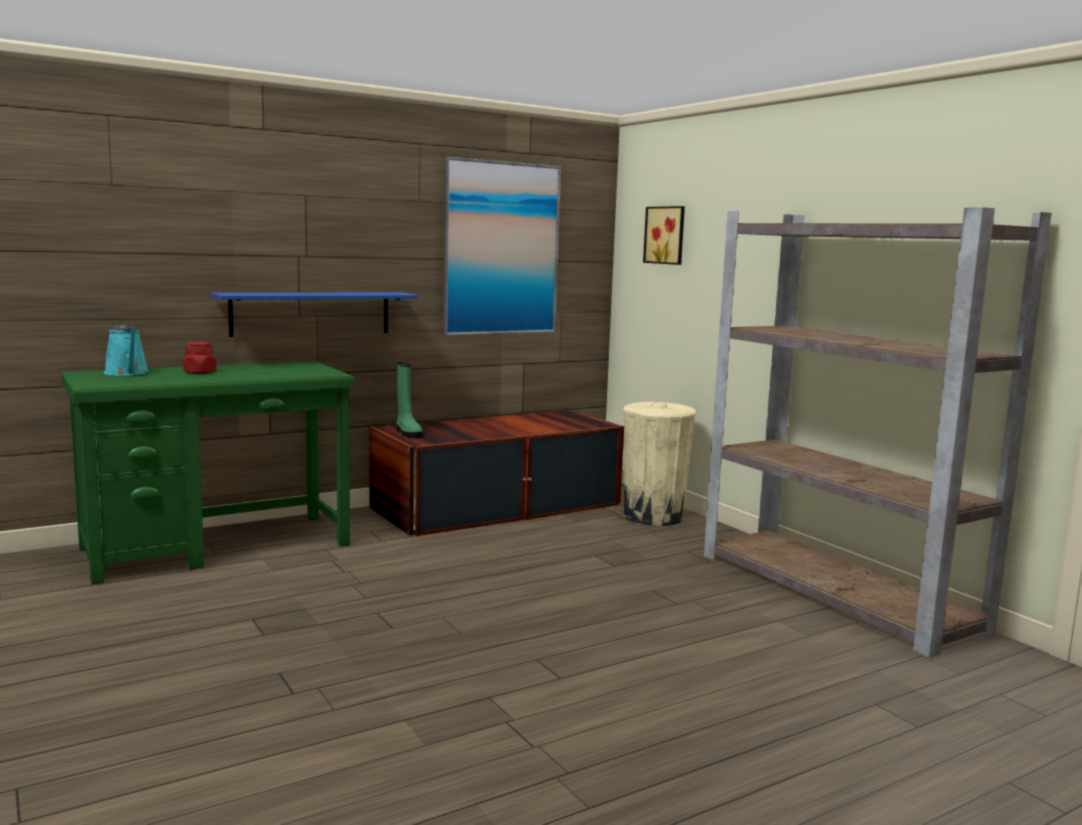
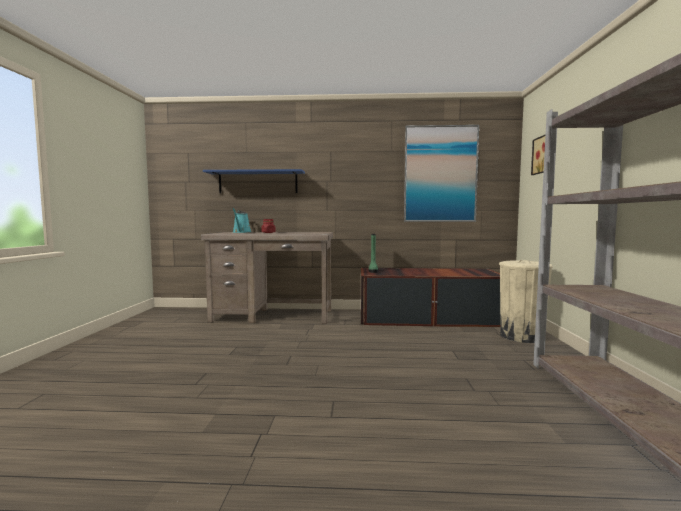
camera: 35 degrees right, 5 degrees down
green desk [61,361,354,584] -> brown desk [201,232,333,324]
blue shelf [211,292,418,337] -> blue shelf moved to [203,169,305,193]

